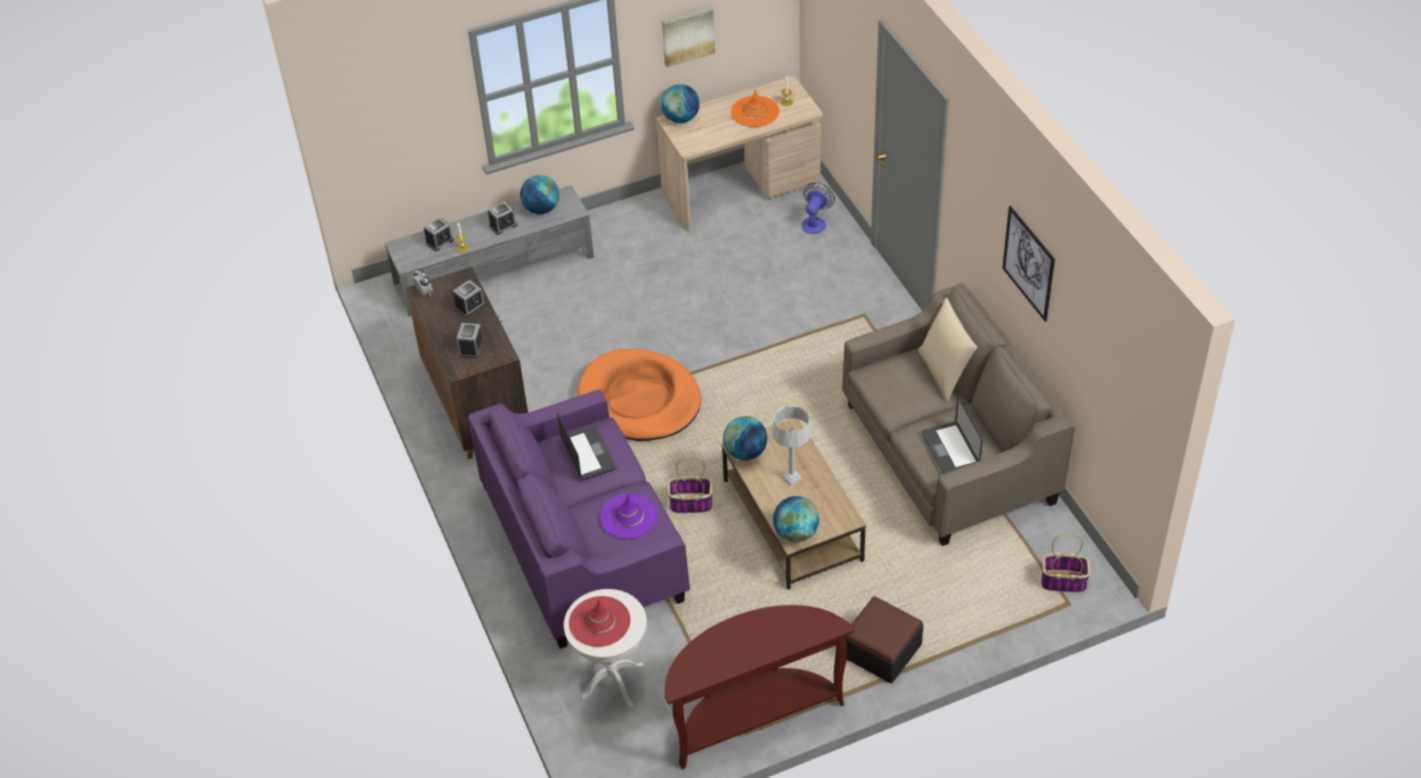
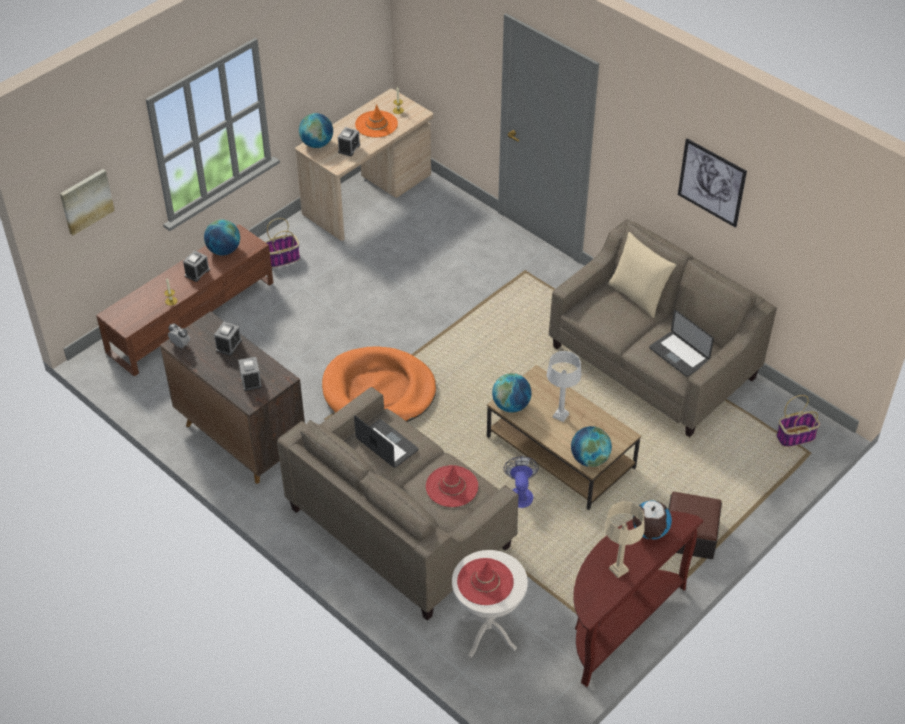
camera: 25 degrees left, 0 degrees up
grey tv stand [385,185,594,317] -> brown tv stand [96,224,273,376]
alarm clock [424,217,454,251] -> alarm clock moved to [338,127,360,156]
purple sofa [468,390,690,649] -> beige sofa [277,387,518,621]
purple hat [600,493,658,539] -> red hat [426,465,478,507]
picture [662,7,715,68] -> picture moved to [60,169,115,236]
basket [667,457,712,513] -> basket moved to [265,218,300,268]
fan [802,183,835,234] -> fan moved to [504,456,539,508]
none -> beige table lamp [604,501,645,578]
none -> globe [633,500,672,540]

